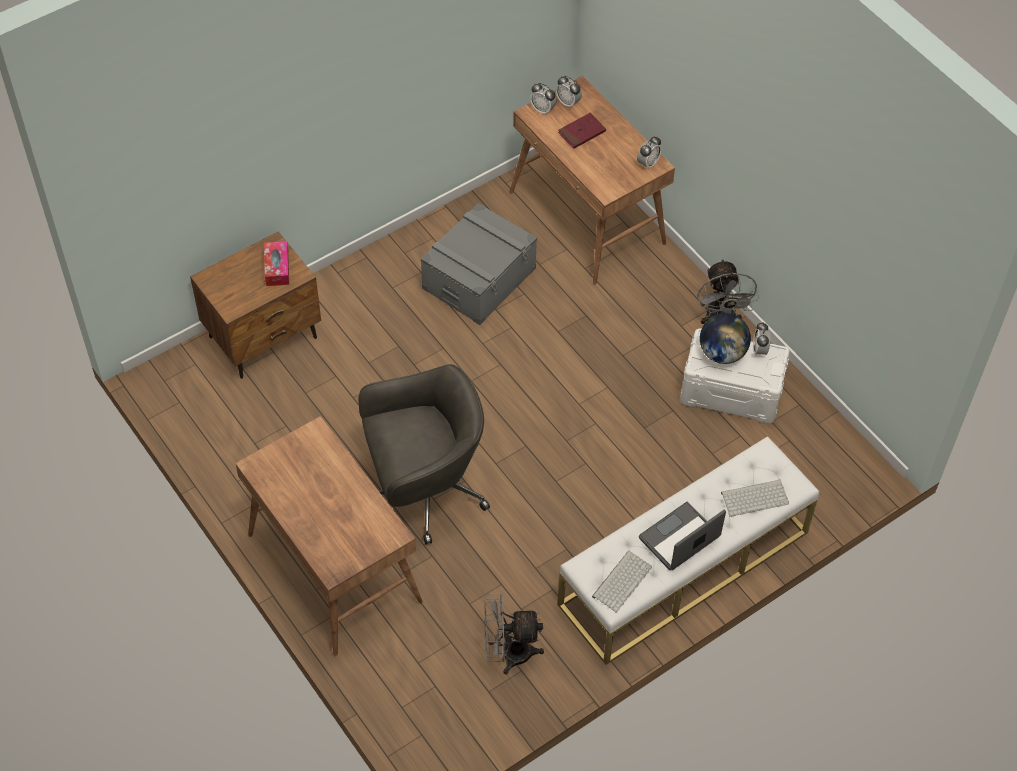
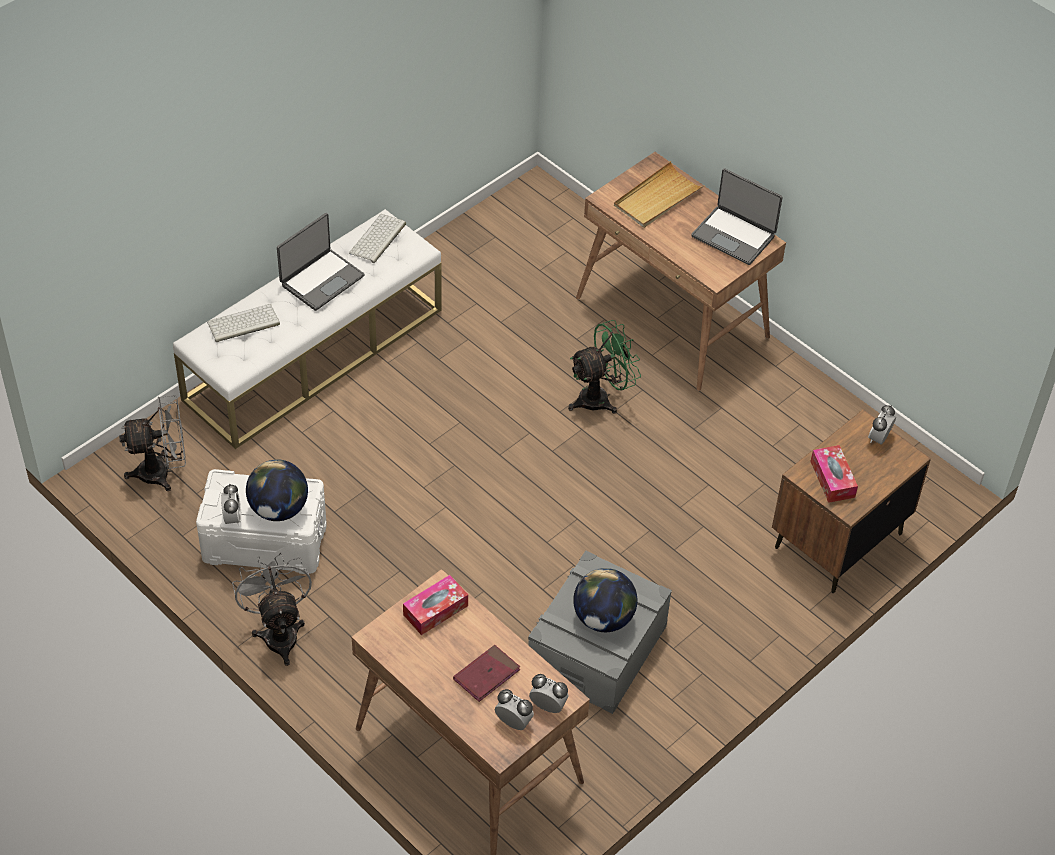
camera: 170 degrees right, 5 degrees down
grey office chair [358,364,490,544] -> green fan [568,320,641,414]
grey fan [484,593,544,675] -> grey fan moved to [119,395,186,491]
alarm clock [637,136,662,170] -> alarm clock moved to [868,405,896,445]
none -> tissue box [403,575,468,635]
none -> globe [573,568,637,632]
none -> beige tray [614,161,705,228]
none -> laptop [691,169,782,265]

